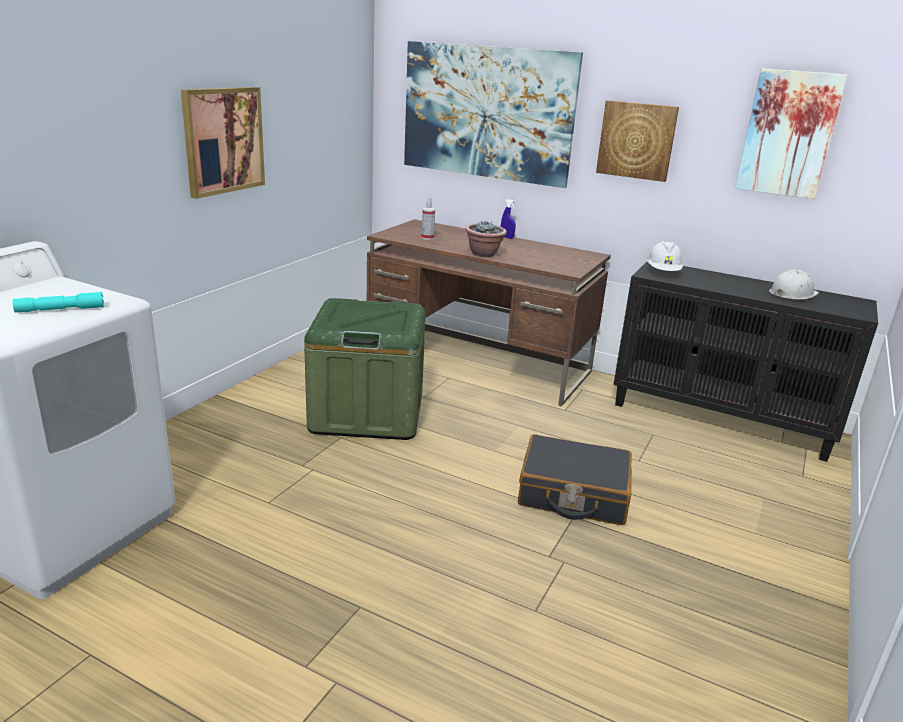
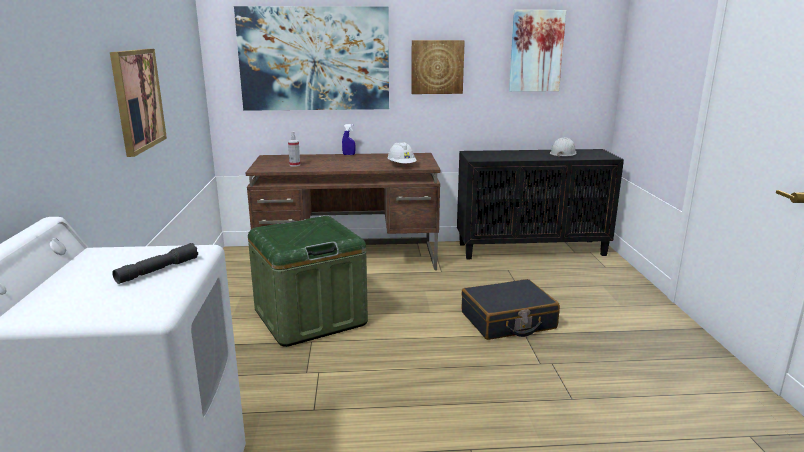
camera: 30 degrees left, 5 degrees down
turquoise flashlight [13,292,104,313] -> grey flashlight [112,243,198,284]
potted plant [465,221,507,257] -> none
white hard hat [647,241,683,271] -> white hard hat moved to [387,142,417,163]

